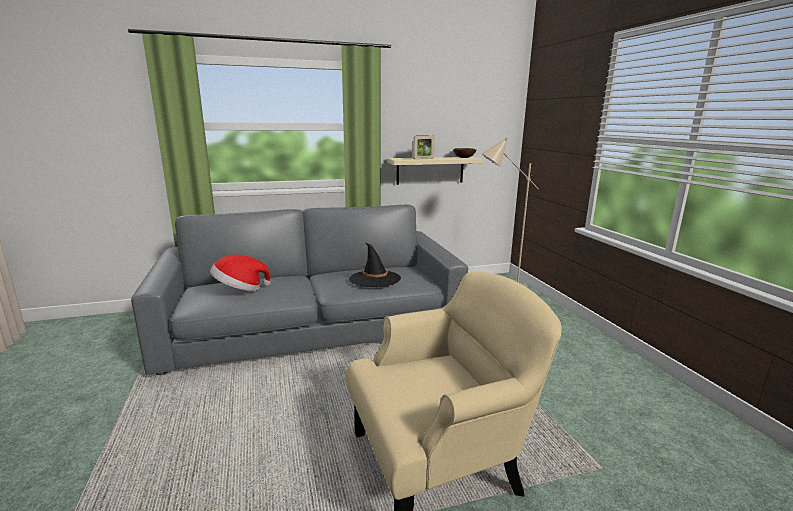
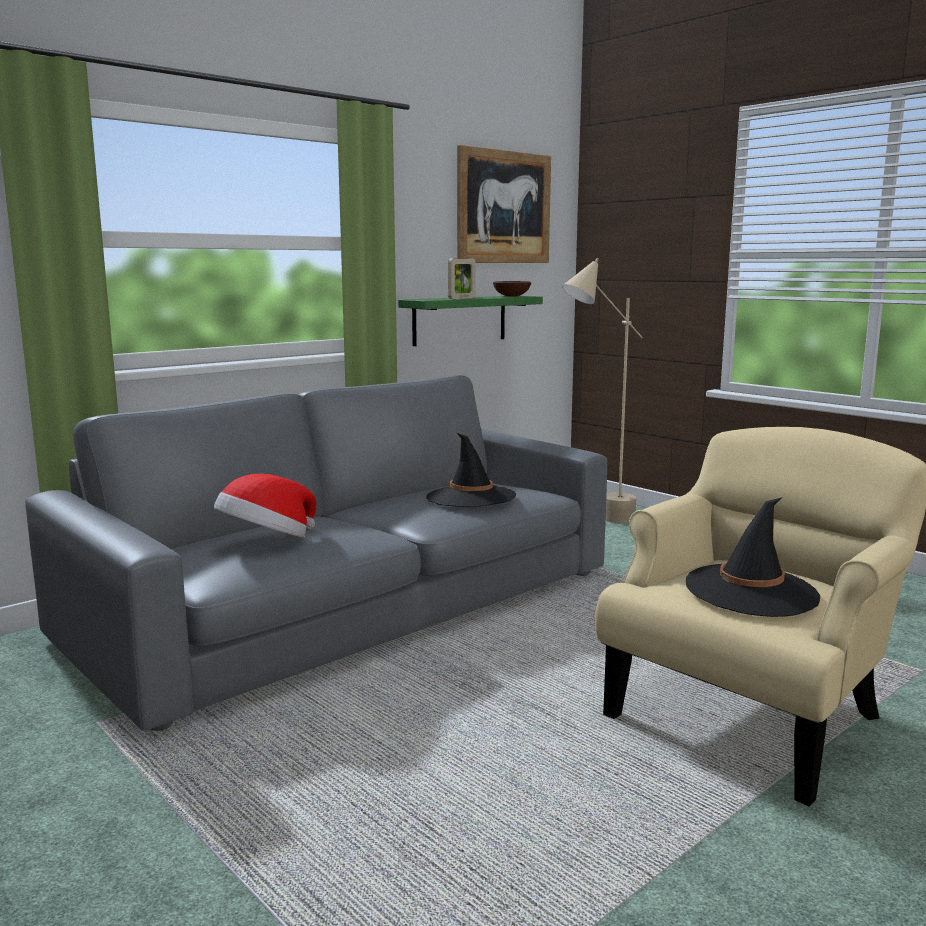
camera: 25 degrees left, 5 degrees down
beige shelf [387,157,483,185] -> green shelf [398,296,543,346]
none -> picture [457,145,551,263]
none -> black hat [686,498,820,617]

